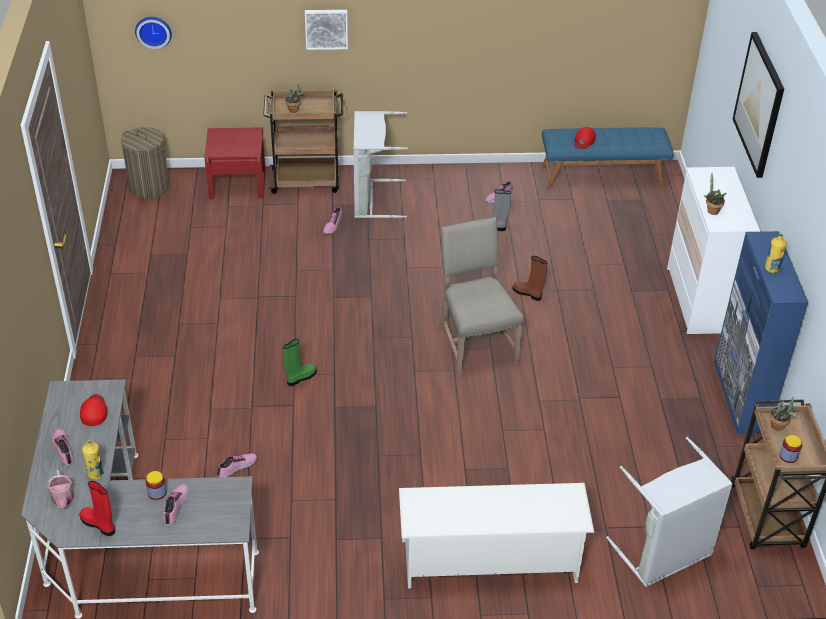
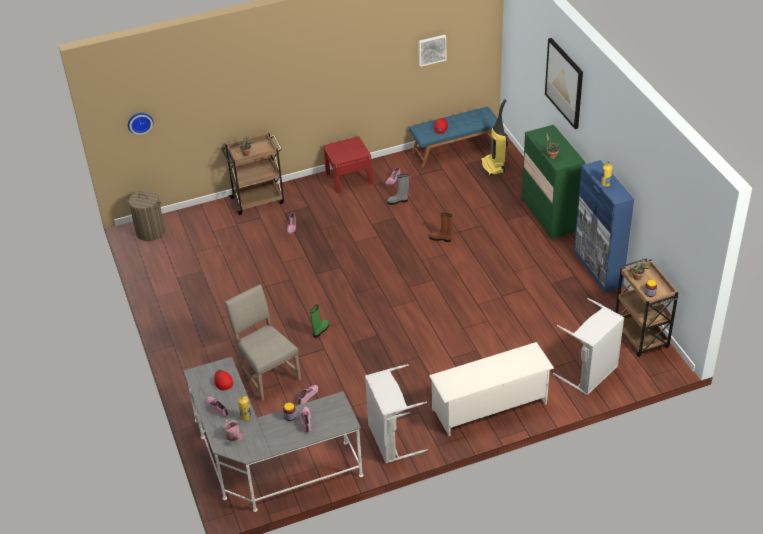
camera: 15 degrees left, 0 degrees up
red boot [79,481,115,536] -> none
red nightstand [204,127,265,199] -> red nightstand moved to [323,136,373,193]
picture [305,10,348,50] -> picture moved to [419,35,446,67]
grey laundry basket [354,111,408,218] -> grey laundry basket moved to [365,364,428,463]
beige chair [440,217,524,376] -> beige chair moved to [224,284,301,401]
white dresser [667,167,760,335] -> green dresser [522,125,586,239]
none -> vacuum cleaner [481,99,508,176]

